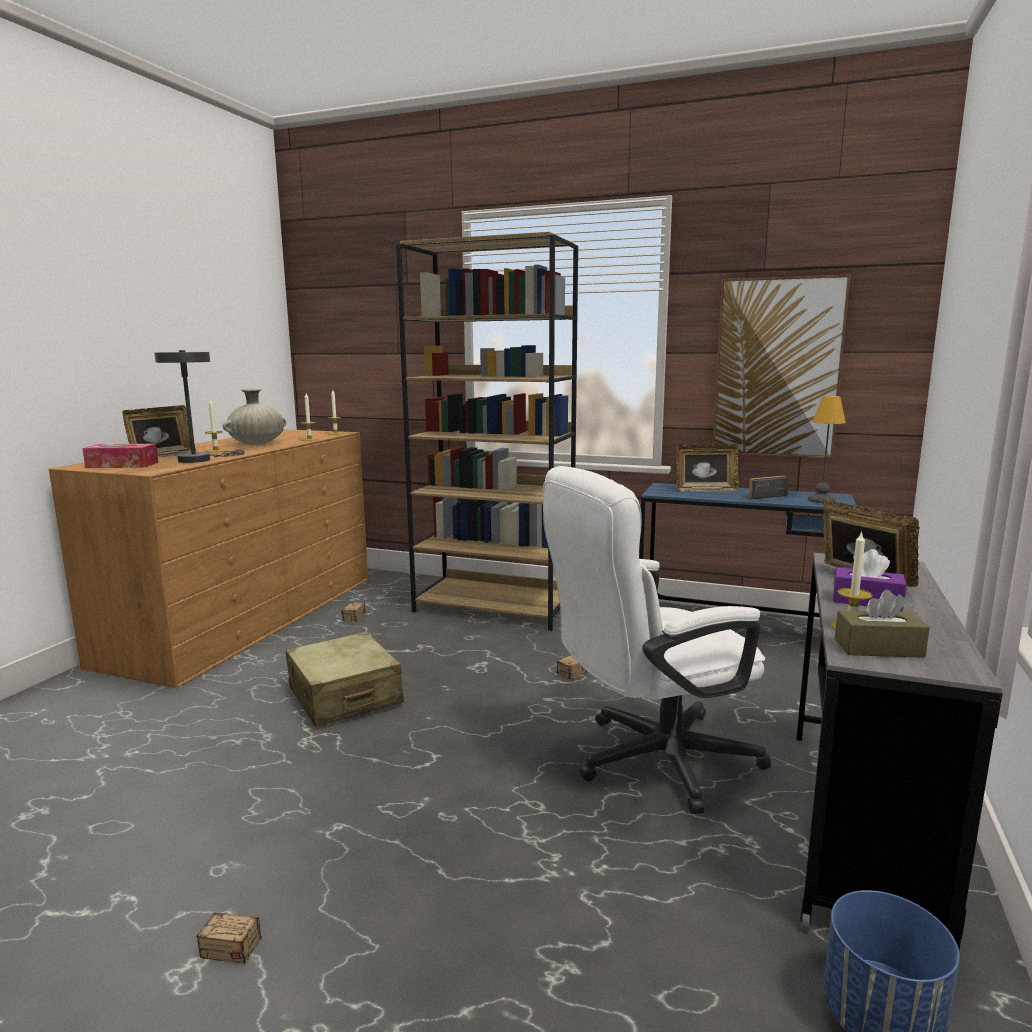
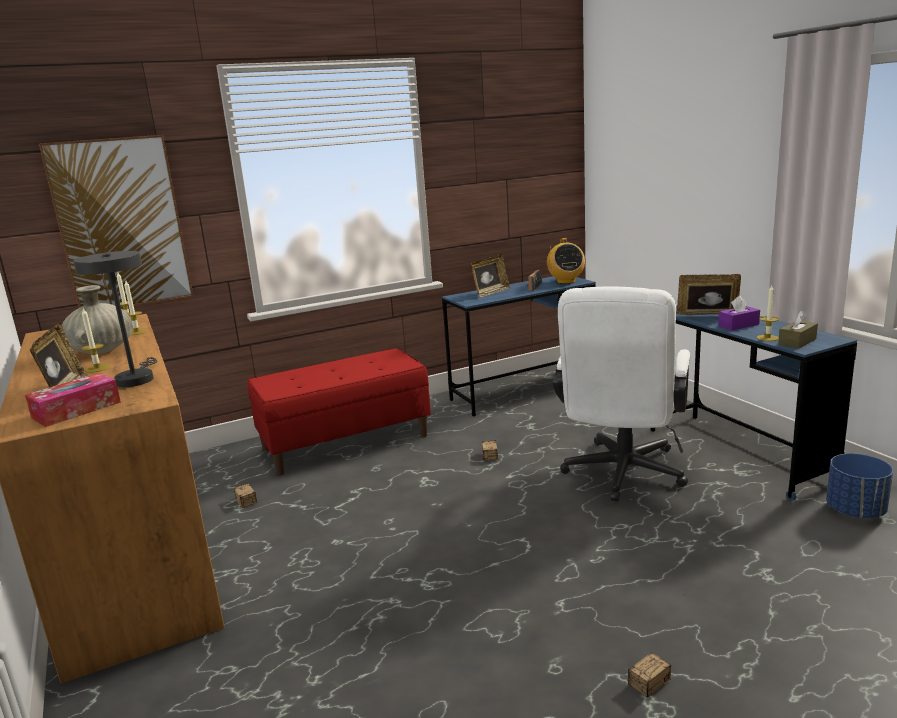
camera: 45 degrees left, 5 degrees up
beige suitcase [286,632,404,727] -> none
brown bookcase [396,232,578,631] -> red bench [248,348,431,476]
picture [713,275,850,459] -> picture moved to [39,135,193,308]
grey desk [796,553,1002,949] -> blue desk [651,306,857,501]
table lamp [808,396,846,503] -> radio [547,238,585,284]

